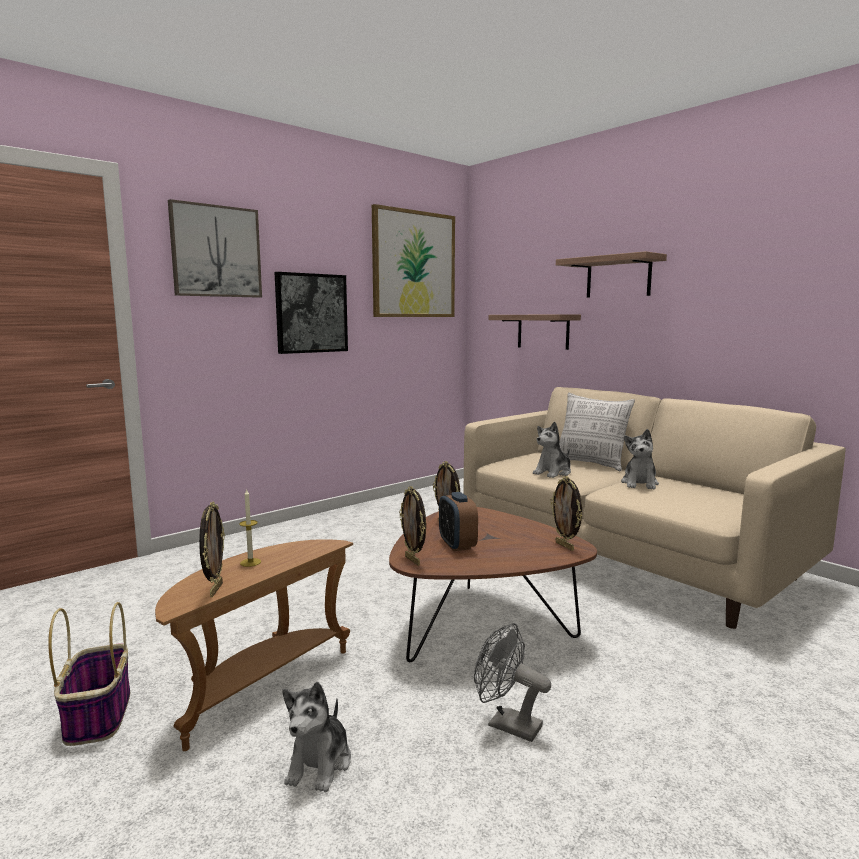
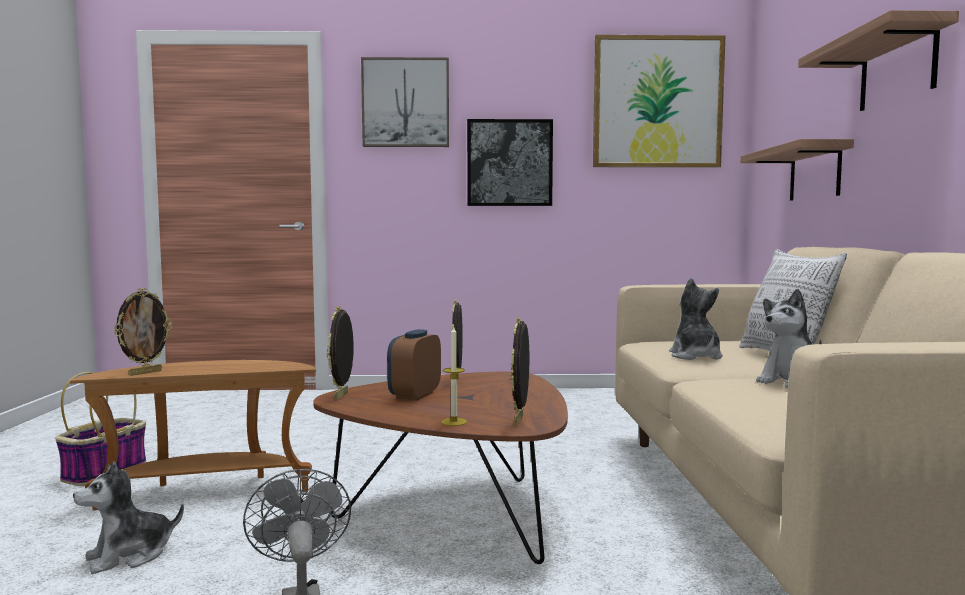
camera: 40 degrees right, 5 degrees down
candle [239,489,261,567] -> candle moved to [441,327,467,426]
plush toy [533,422,571,478] -> plush toy turned 90 degrees clockwise [669,278,723,360]

